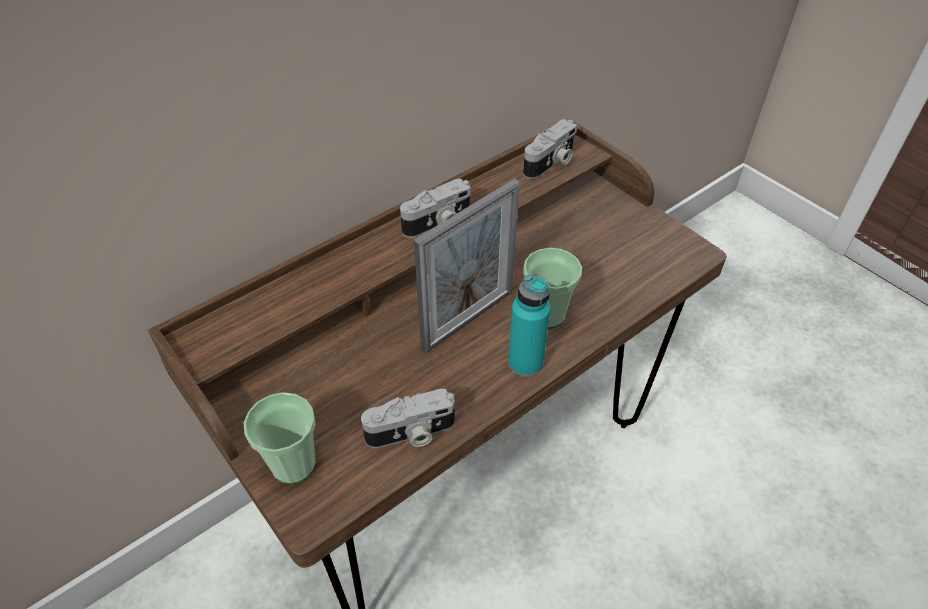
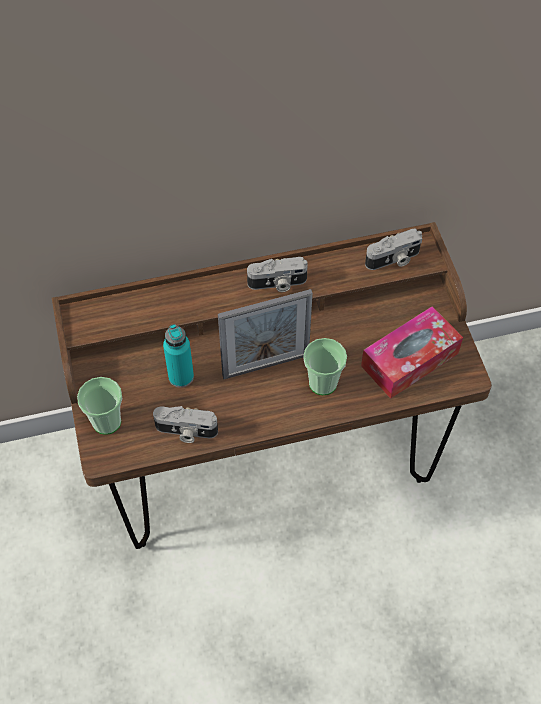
camera: 25 degrees right, 10 degrees up
turquoise bottle [508,274,550,377] -> turquoise bottle moved to [163,324,194,388]
none -> tissue box [361,306,463,399]

